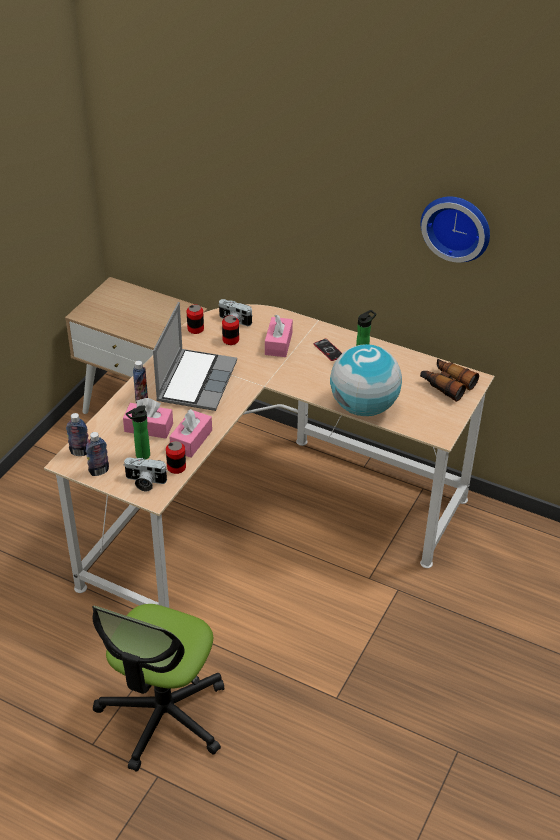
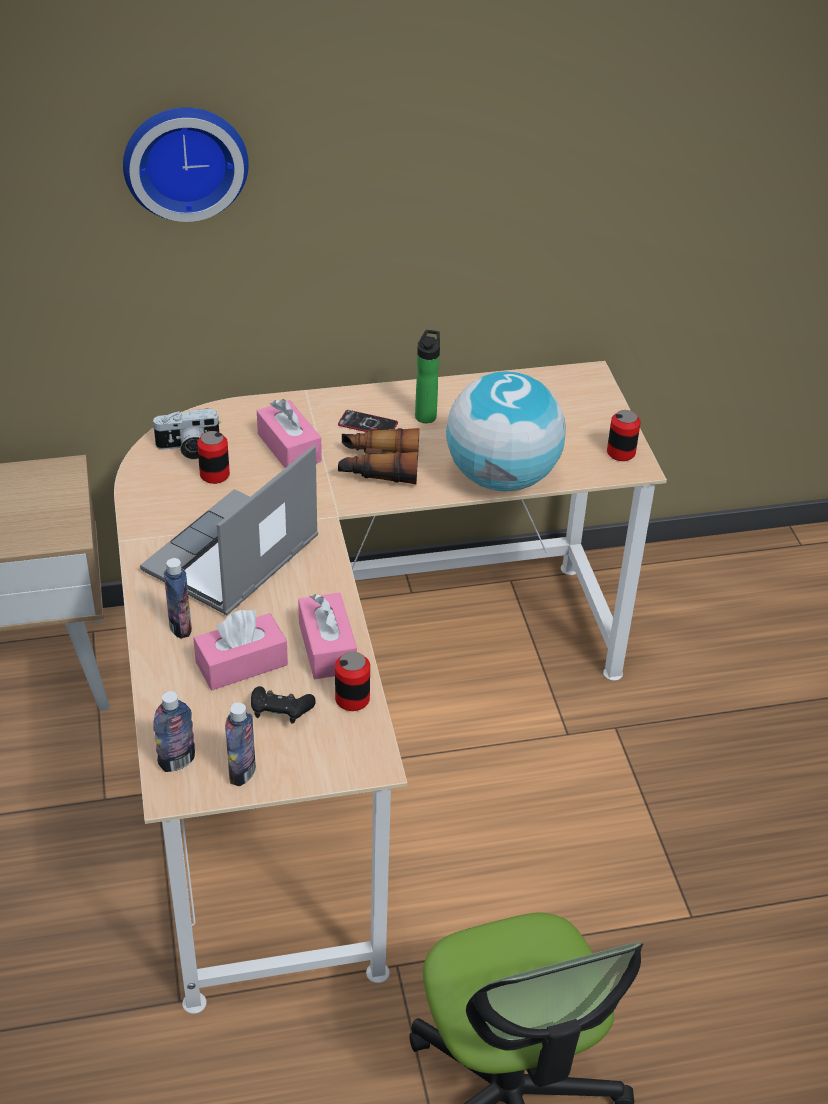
camera: 40 degrees left, 0 degrees up
camera [123,458,168,491] -> none
bottle [126,406,150,460] -> black game controller [251,686,316,724]
laptop [153,302,237,411] -> laptop turned 120 degrees counterclockwise [140,445,318,615]
can [187,305,204,334] -> can moved to [607,410,641,461]
binoculars [420,359,479,402] -> binoculars moved to [338,428,419,484]
wall clock [421,196,490,262] -> wall clock moved to [123,107,249,222]

